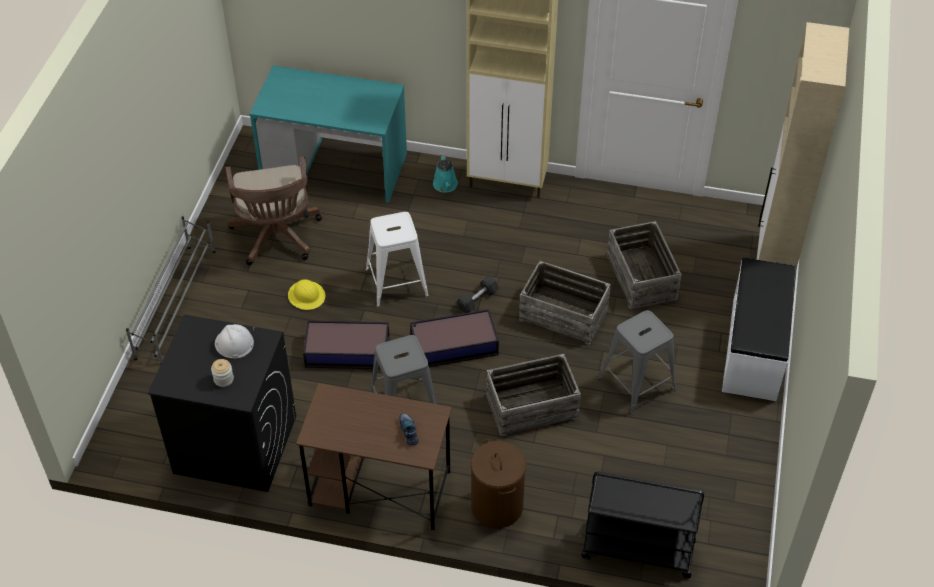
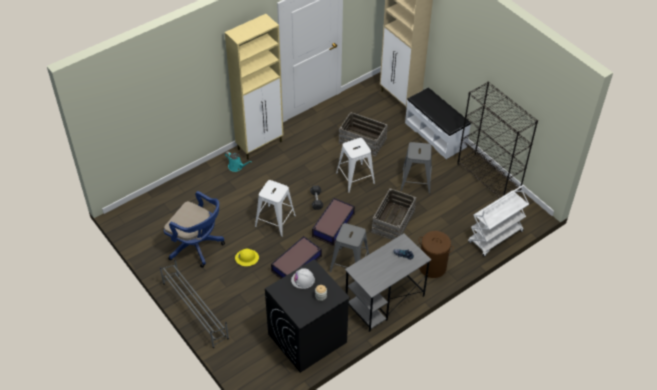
camera: 50 degrees left, 0 degrees up
brown office chair [226,156,322,265] -> blue office chair [164,191,225,268]
turquoise desk [249,66,407,202] -> none
brown desk [296,383,452,530] -> grey desk [345,233,431,332]
crate [519,260,611,345] -> white stool [336,138,375,193]
black cart [581,472,704,578] -> white cart [468,185,529,257]
none -> black bookcase [457,81,538,198]

